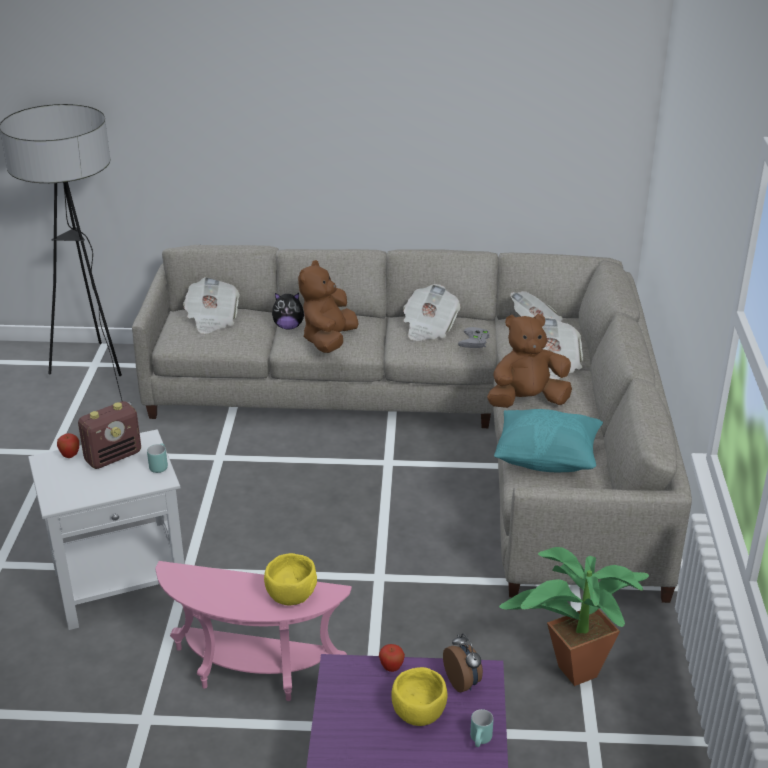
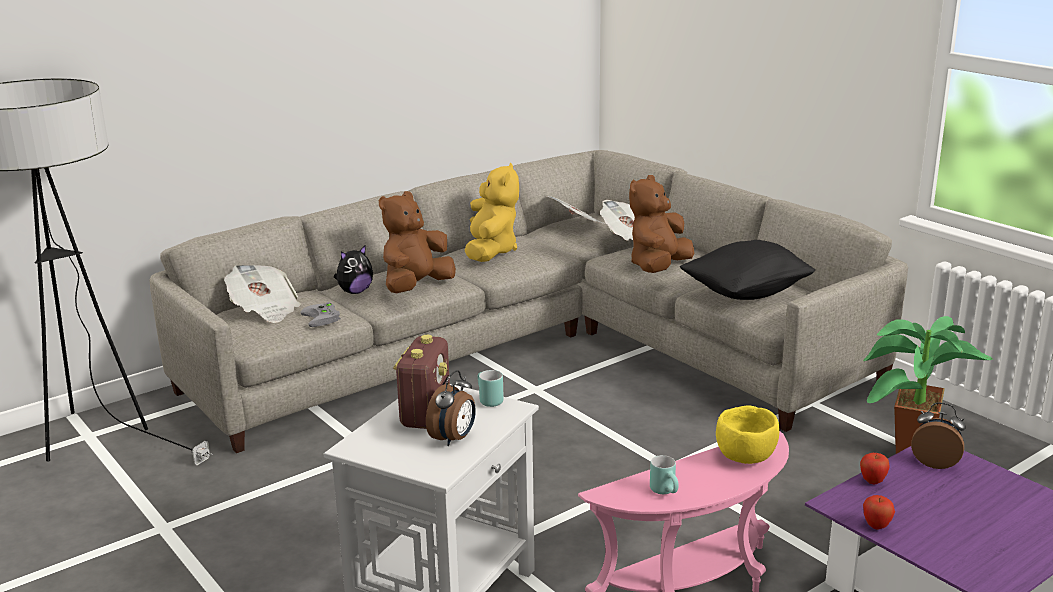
camera: 40 degrees left, 10 degrees down
apple [57,433,79,458] -> apple moved to [863,495,895,530]
brown plush toy [298,260,359,353] -> brown plush toy turned 60 degrees clockwise [379,191,456,293]
yellow bowl [391,667,447,726] -> none
newspaper [403,284,460,341] -> yellow plush toy [465,162,519,262]
grey game controller [458,327,490,348] -> grey game controller moved to [300,302,341,327]
turquoise mug [470,709,493,747] -> turquoise mug moved to [650,455,679,494]
turquoise pillow [494,409,603,472] -> black pillow [680,240,815,300]
none -> alarm clock [426,370,476,446]

